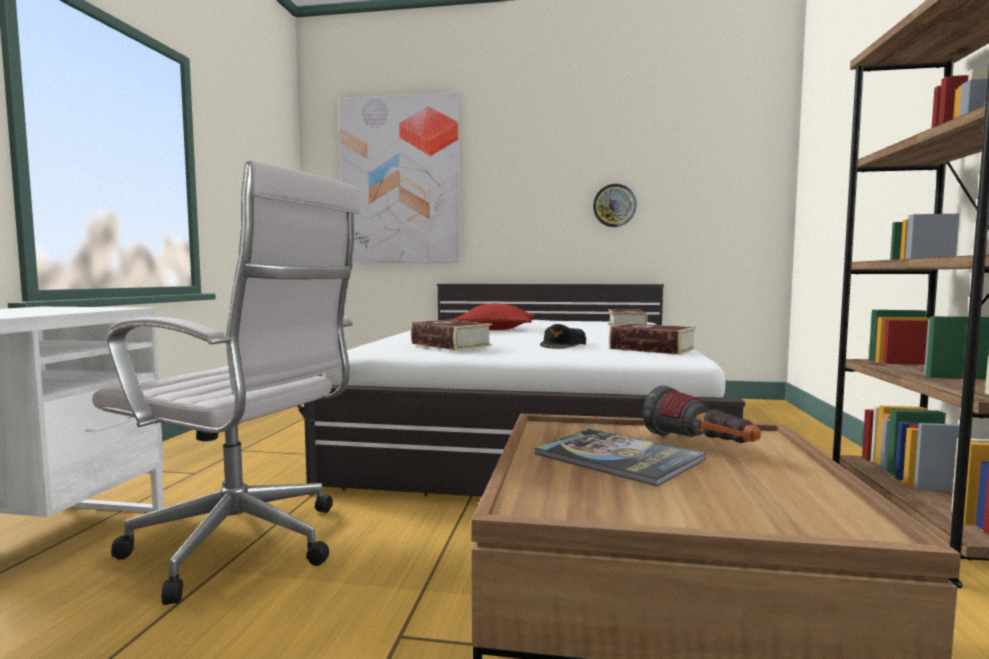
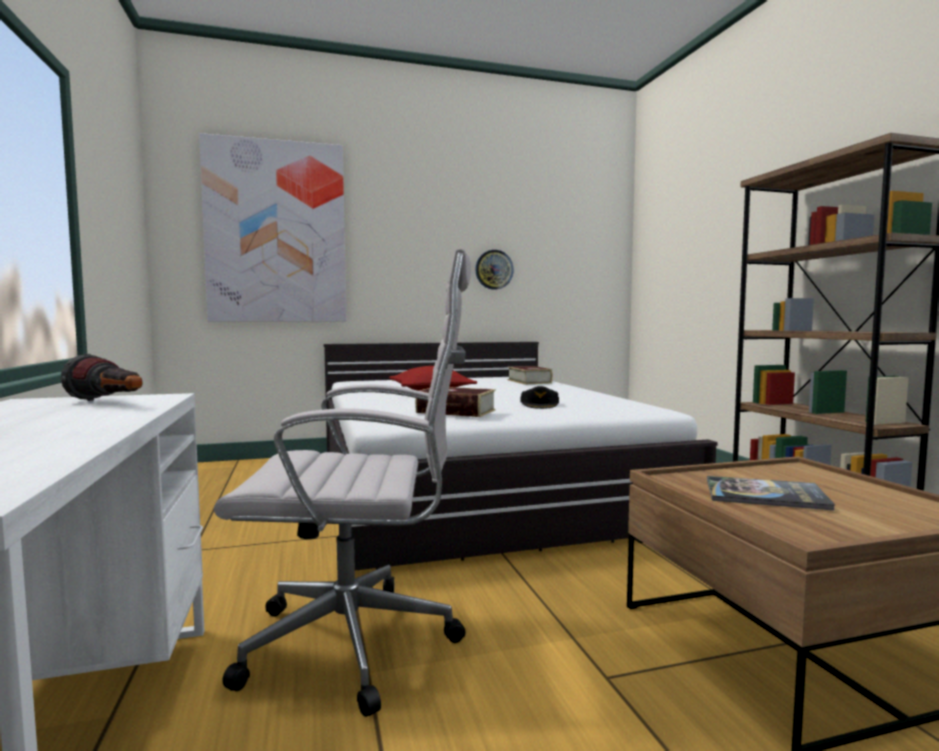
camera: 25 degrees left, 0 degrees up
book [609,323,696,355] -> none
flashlight [643,385,761,443] -> flashlight moved to [61,354,142,401]

